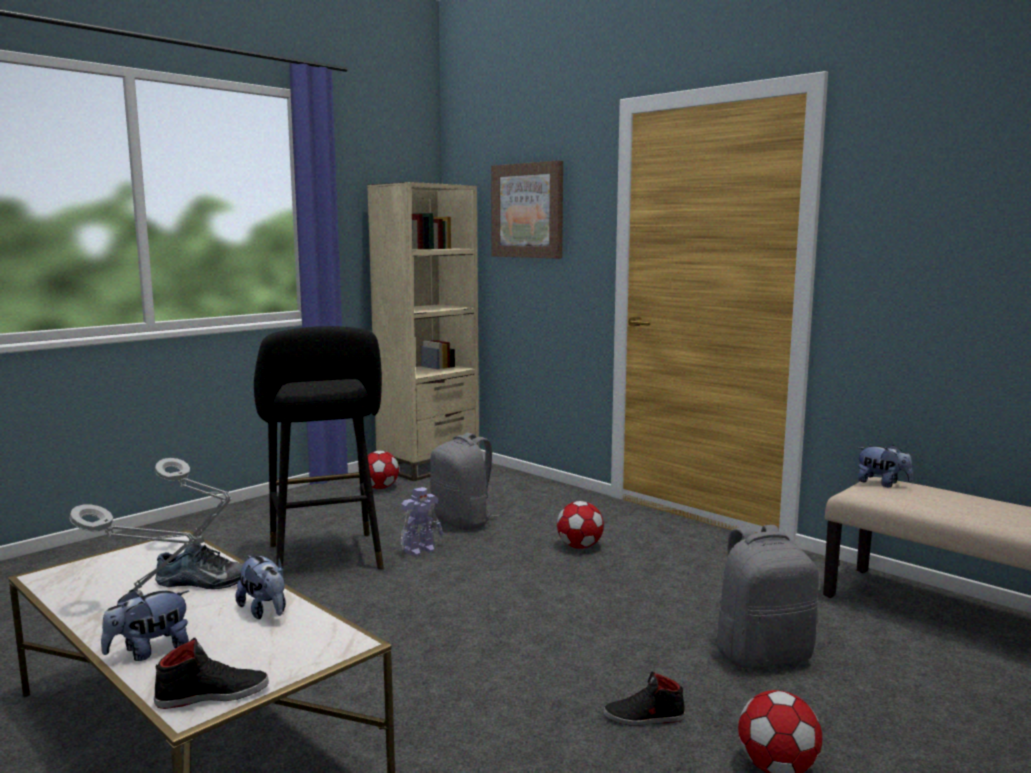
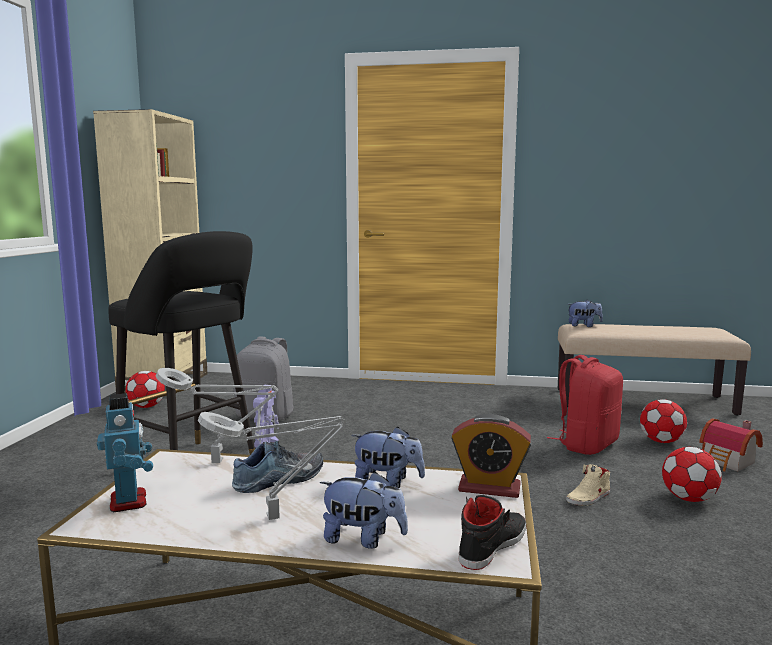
camera: 35 degrees left, 0 degrees up
plush toy [101,590,189,661] -> plush toy turned 90 degrees counterclockwise [320,471,408,549]
picture [491,160,563,258] -> none
football [557,501,604,549] -> football moved to [640,399,687,443]
black shoe [603,671,685,726] -> beige shoe [566,464,610,506]
grey backpack [715,525,819,668] -> red backpack [547,355,623,455]
none -> toy robot [97,393,153,512]
none -> alarm clock [451,414,532,498]
none -> toy house [699,418,763,471]

